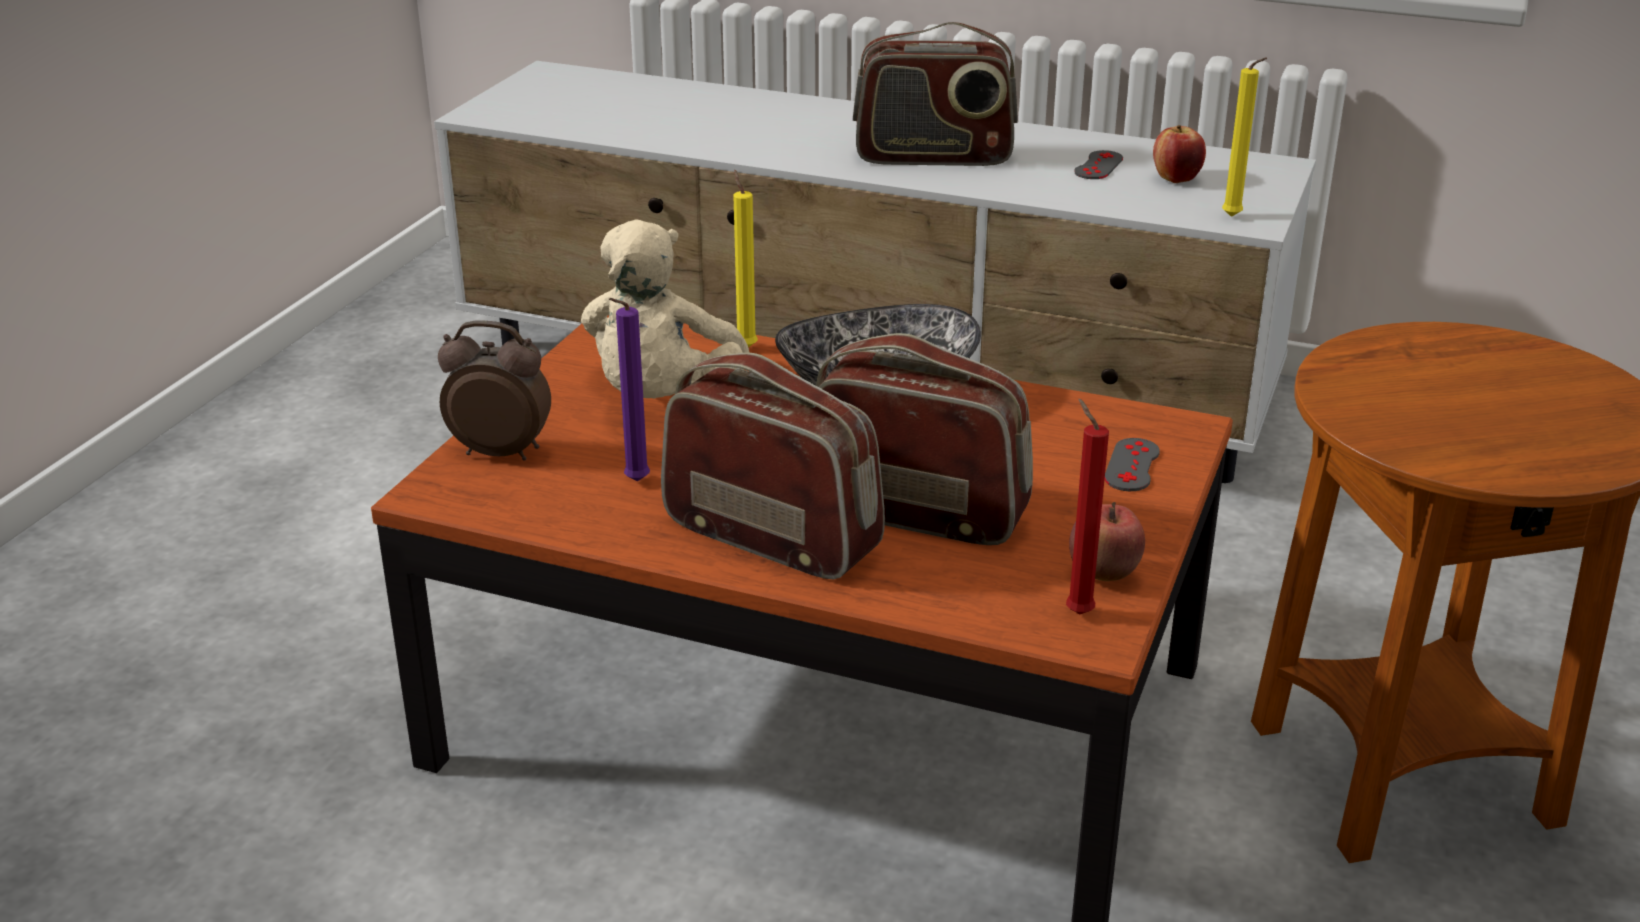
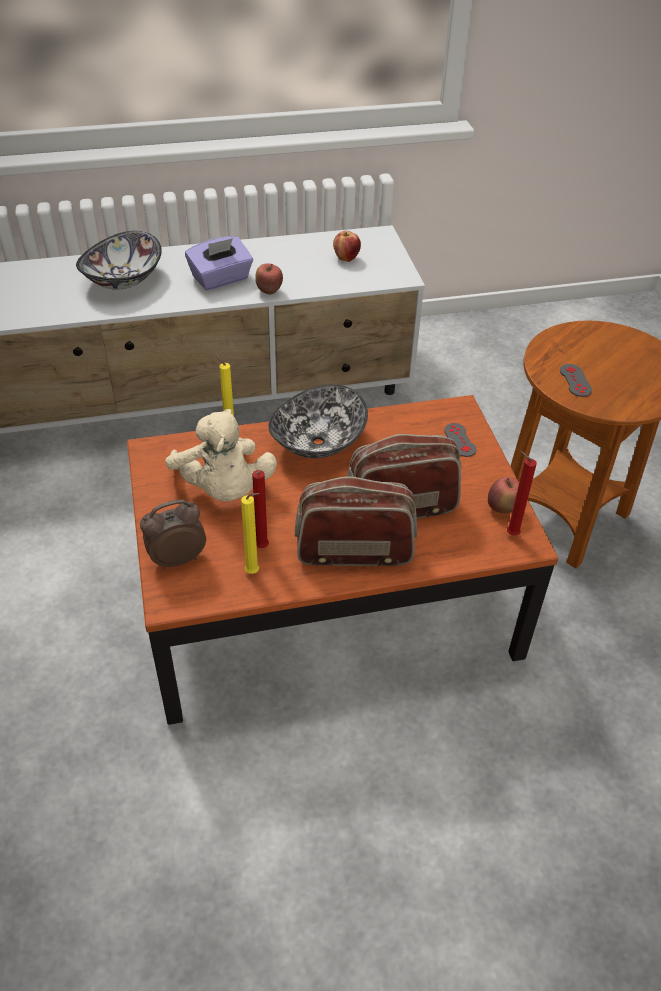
camera: 35 degrees left, 15 degrees up
purple candle [609,298,650,481] -> red candle [252,470,269,548]
radio [853,22,1018,166] -> purple tissue box [185,236,253,290]
grey game controller [1074,150,1123,179] -> grey game controller moved to [560,364,592,397]
yellow candle [1222,57,1267,217] -> yellow candle moved to [241,493,259,574]
none -> bowl [76,231,162,290]
none -> apple [255,264,283,294]

